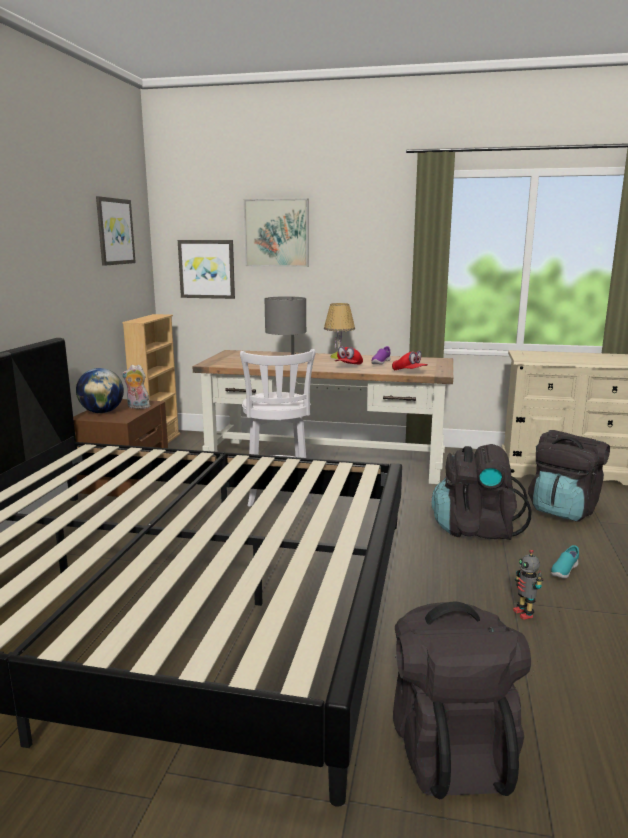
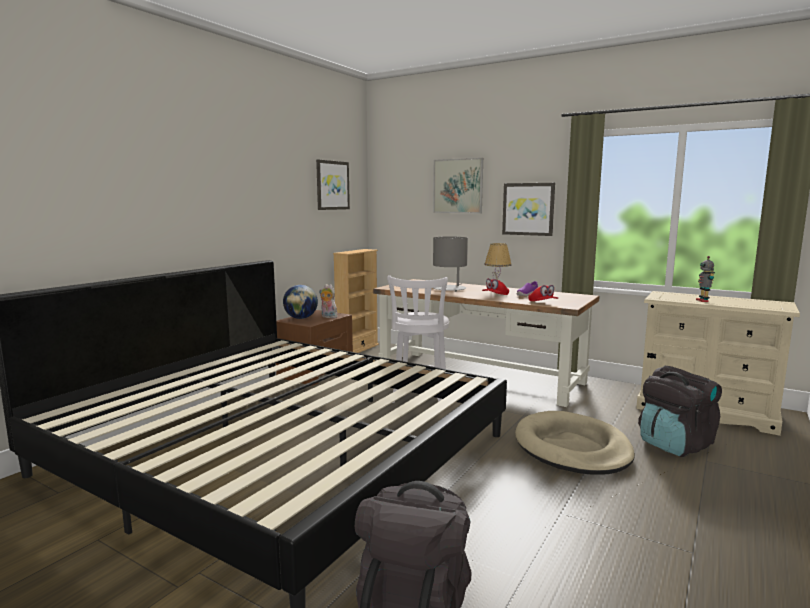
camera: 20 degrees right, 5 degrees down
picture [178,240,235,299] -> picture moved to [502,183,555,236]
black backpack [432,444,531,540] -> beige dog bed [515,411,635,475]
toy robot [513,550,543,620] -> toy robot moved to [696,256,715,302]
turquoise shoe [551,545,579,578] -> none

